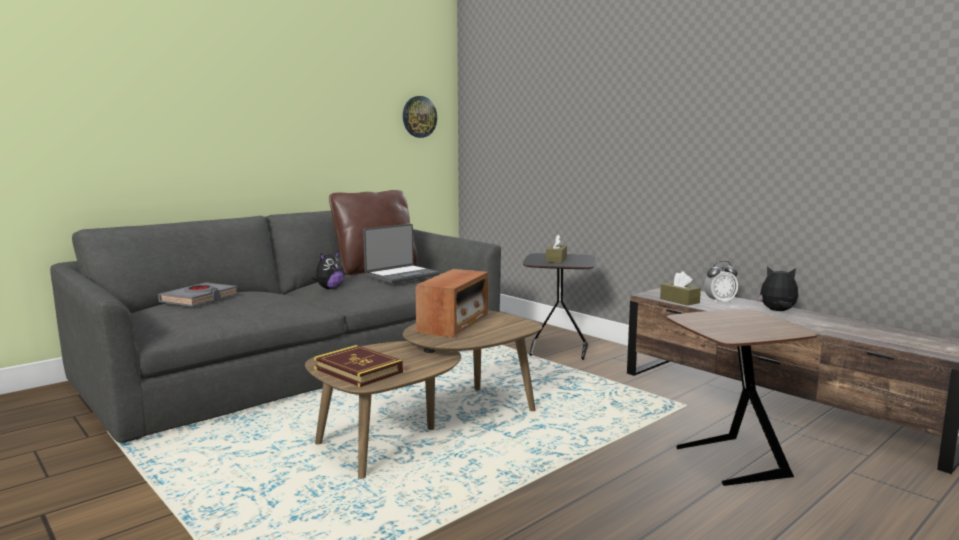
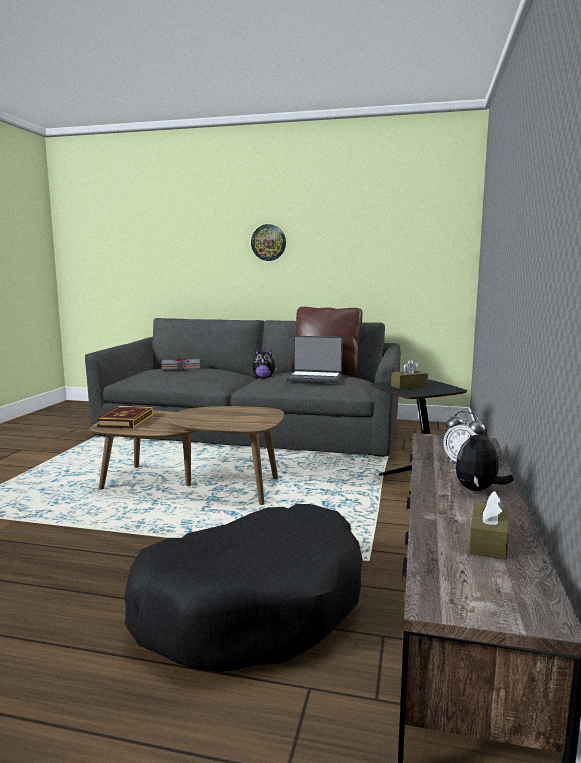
camera: 55 degrees right, 0 degrees up
wall clock [403,96,437,138] -> wall clock moved to [251,224,286,261]
radio [415,269,488,337] -> none
brown tissue box [660,271,701,306] -> brown tissue box moved to [469,491,509,560]
brown side table [666,309,817,486] -> black dog bed [124,504,363,672]
plush toy [758,267,799,311] -> plush toy turned 120 degrees counterclockwise [456,428,514,491]

